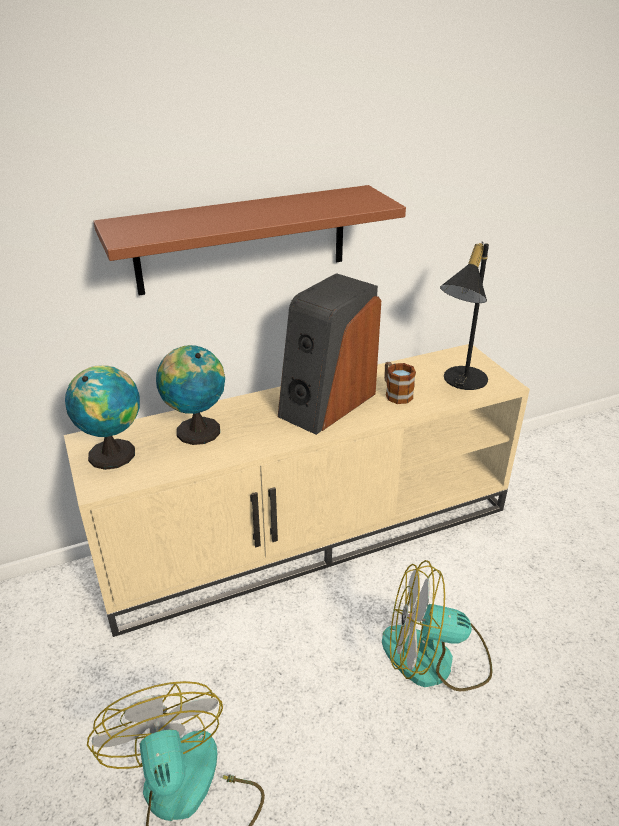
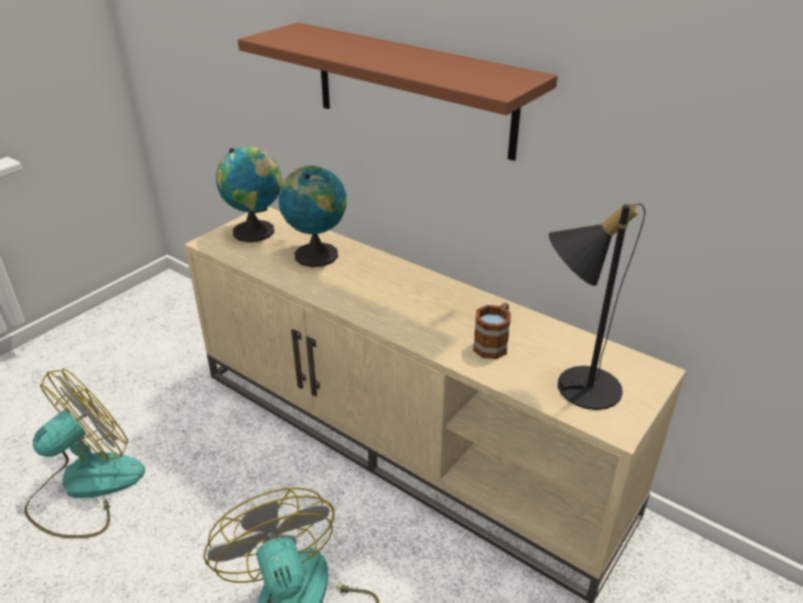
camera: 60 degrees right, 0 degrees up
speaker [278,273,381,435] -> none

